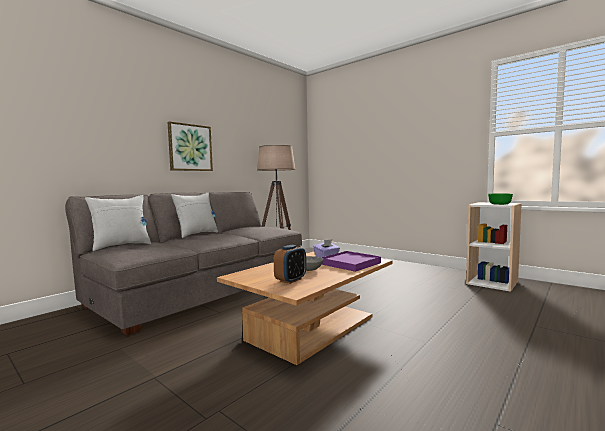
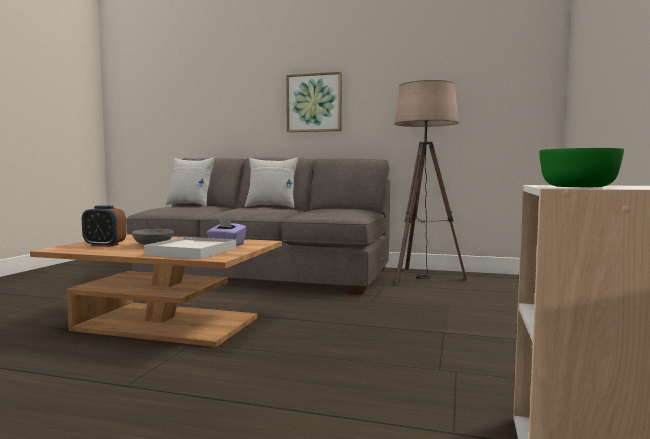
camera: 65 degrees right, 0 degrees up
purple tray [321,251,381,272] -> white tray [144,237,236,259]

